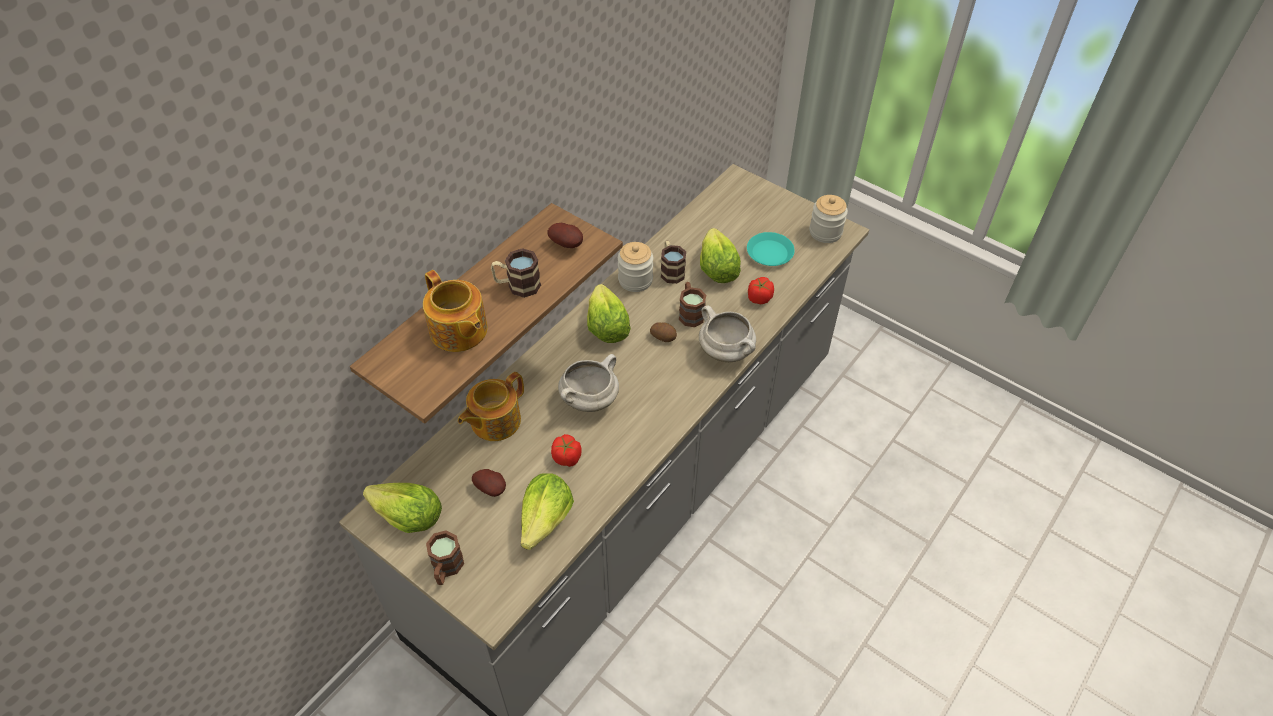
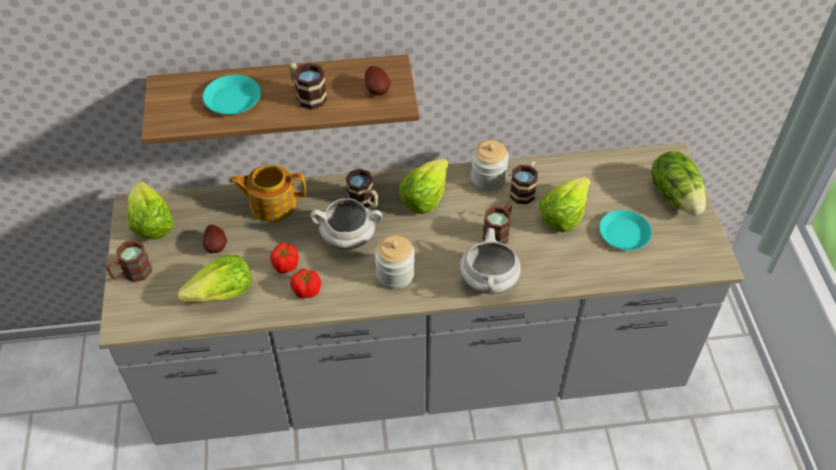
camera: 45 degrees right, 0 degrees up
teapot [423,270,488,352] -> turquoise plate [203,75,261,115]
potato [650,323,677,342] -> none
tomato [748,277,774,304] -> tomato moved to [290,269,321,298]
jar [809,195,848,243] -> jar moved to [375,235,415,289]
none -> mug [345,169,378,208]
none -> lettuce [651,151,706,216]

